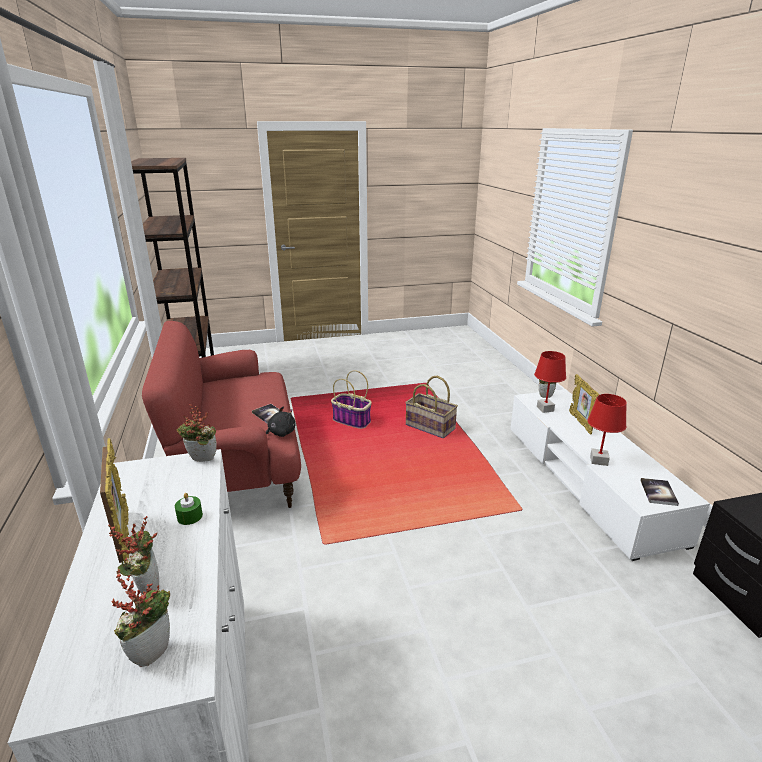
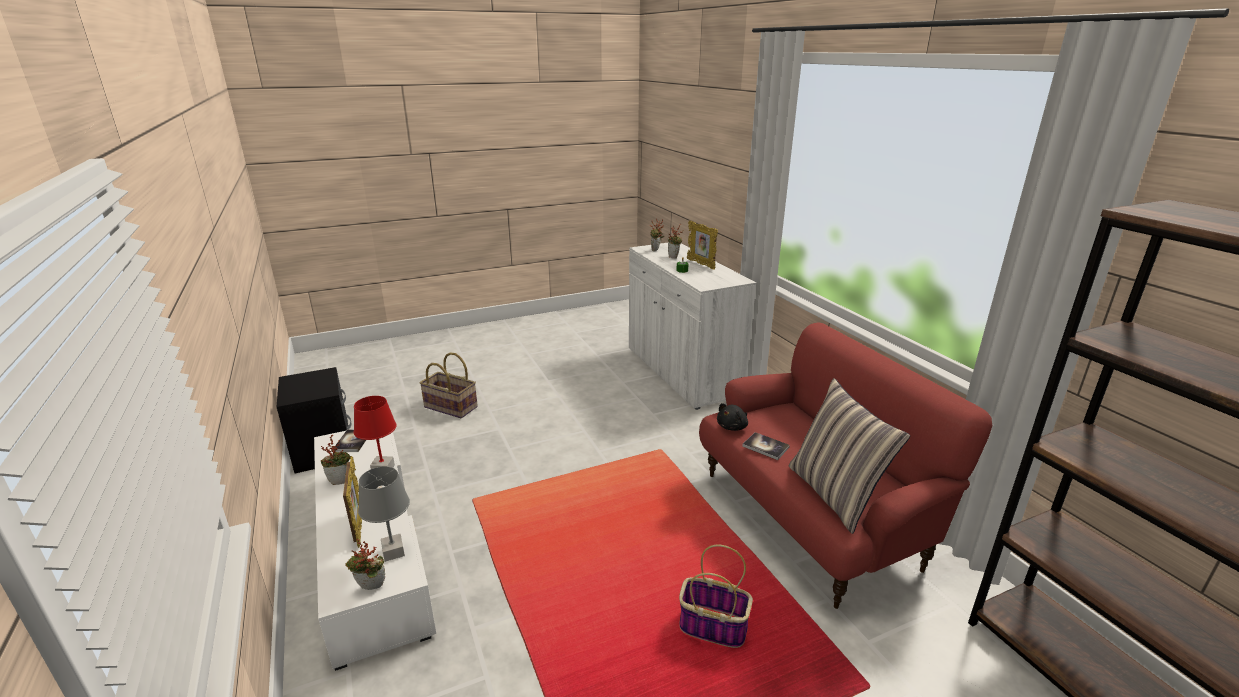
camera: 170 degrees right, 0 degrees up
potted plant [176,404,217,462] -> potted plant moved to [321,435,351,485]
basket [405,376,458,438] -> basket moved to [420,352,478,418]
red table lamp [534,351,566,413] -> grey table lamp [358,466,410,562]
none -> pillow [789,378,910,534]

